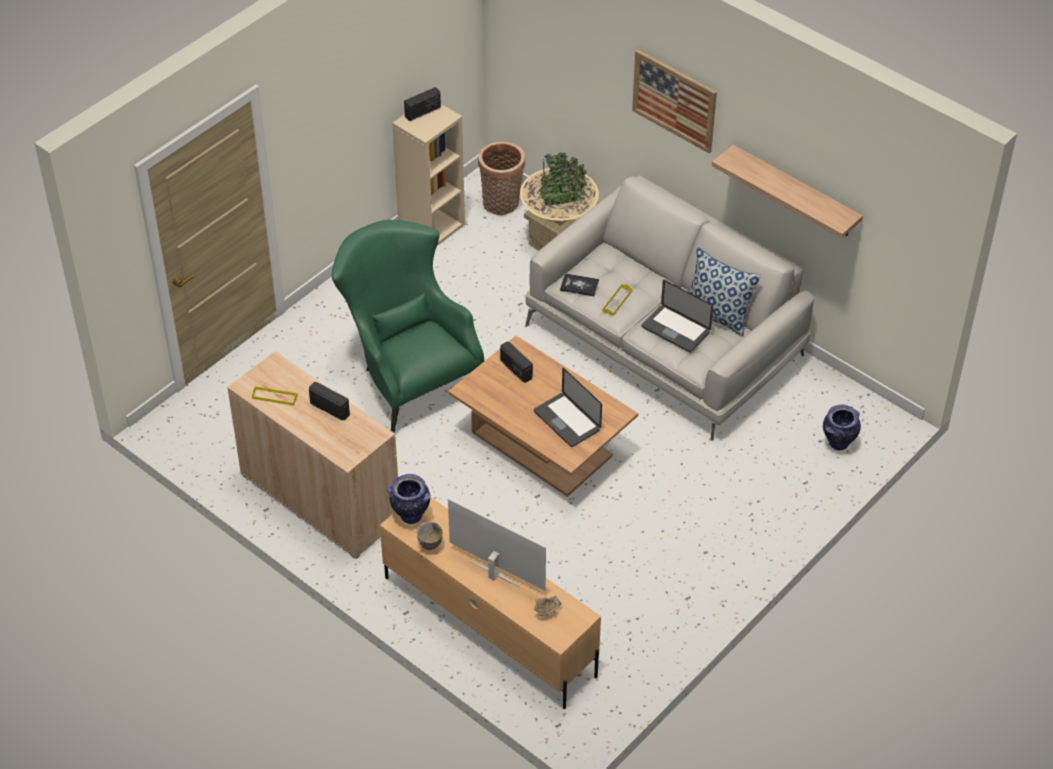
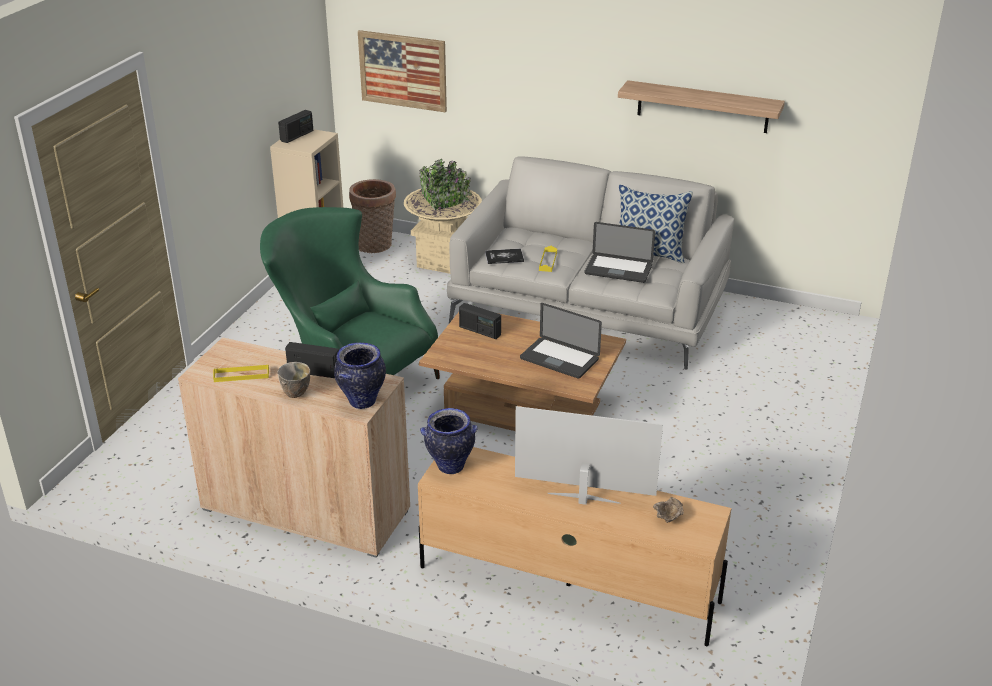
camera: 20 degrees left, 15 degrees down
bowl [417,522,443,550] -> bowl moved to [278,362,310,398]
picture [632,49,717,153] -> picture moved to [358,30,447,112]
vase [823,405,861,450] -> vase moved to [334,343,386,409]

